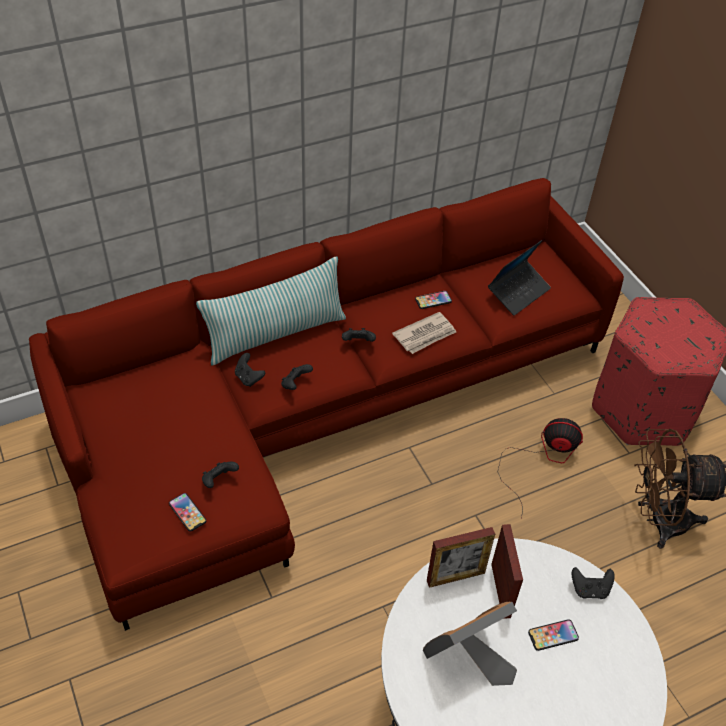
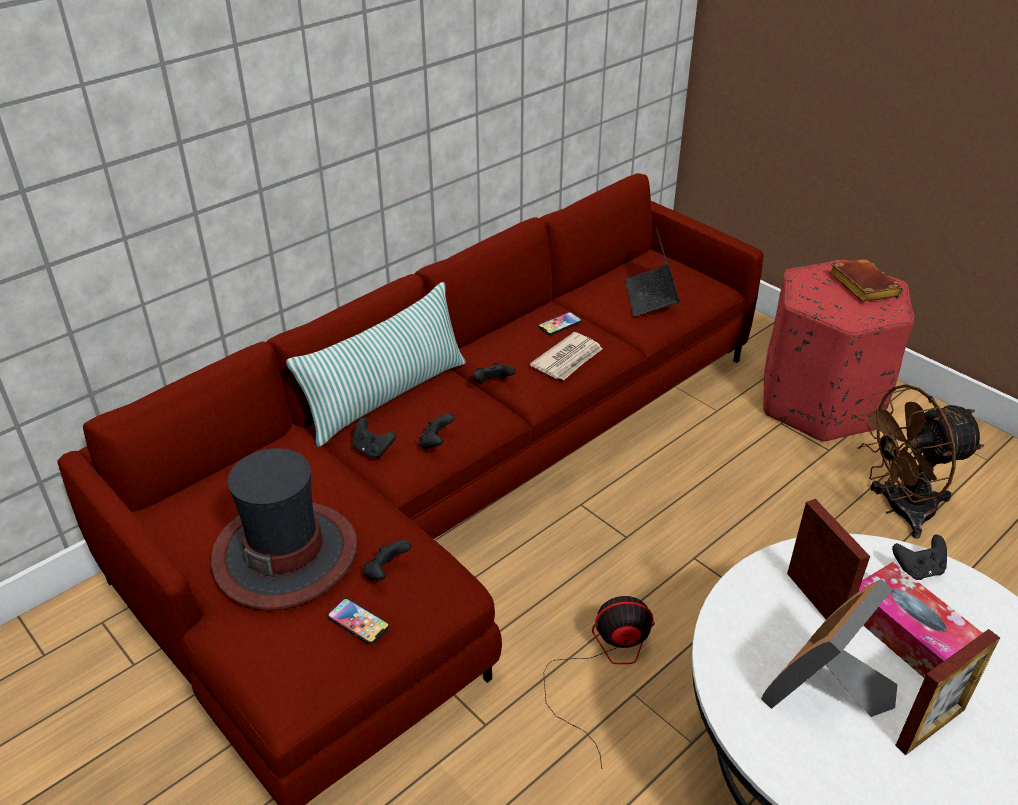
camera: 15 degrees left, 10 degrees down
picture frame [427,527,495,588] -> picture frame moved to [895,629,1000,755]
laptop [488,240,551,316] -> laptop turned 150 degrees clockwise [625,228,680,317]
fan [498,418,583,518] -> fan moved to [543,596,655,769]
phone [528,619,579,651] -> tissue box [858,562,982,678]
none -> hat [211,448,358,611]
none -> brown book [829,259,903,302]

